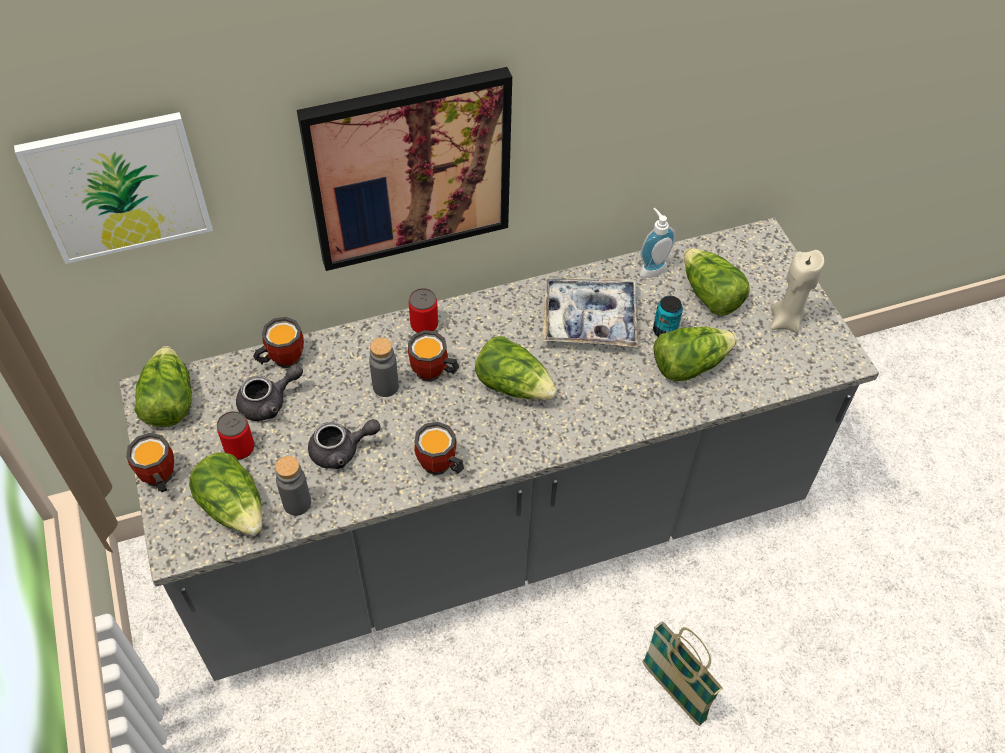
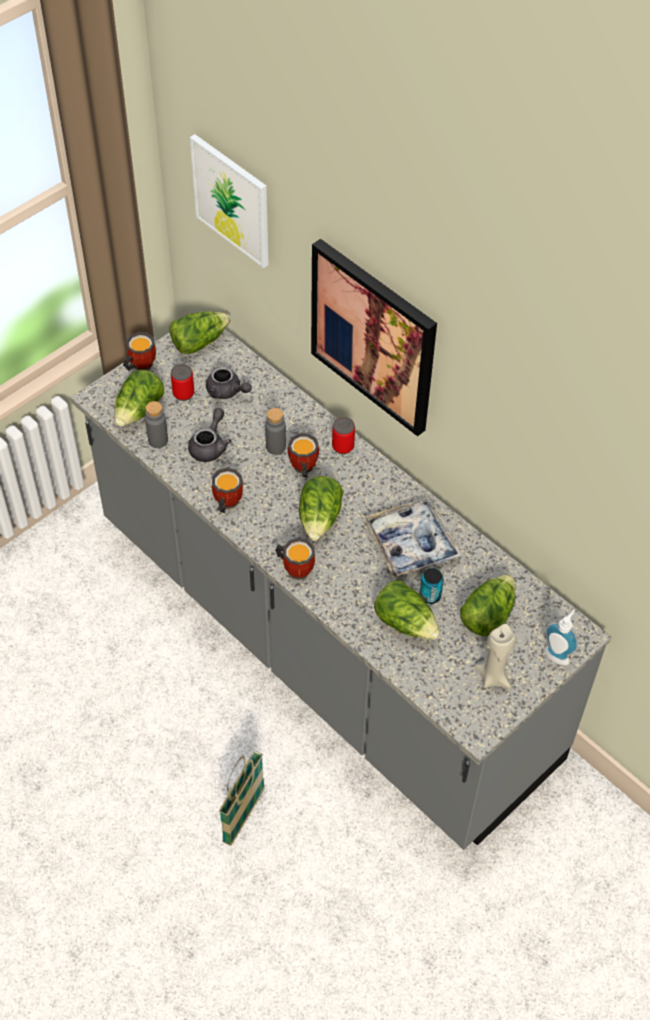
camera: 65 degrees right, 0 degrees up
mug [253,317,304,368] -> mug moved to [275,538,315,580]
grey teapot [308,419,381,469] -> grey teapot turned 120 degrees counterclockwise [188,408,231,462]
soap dispenser [640,208,676,278] -> soap dispenser moved to [544,610,578,665]

